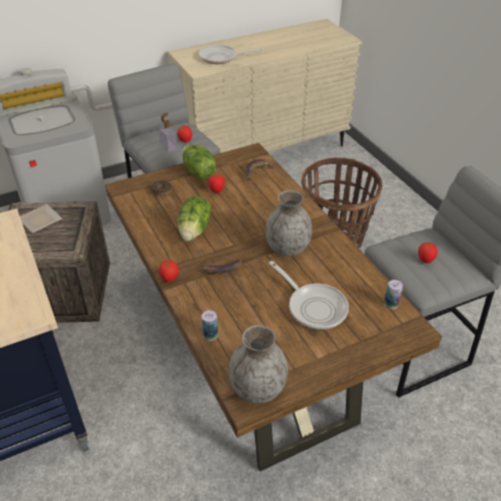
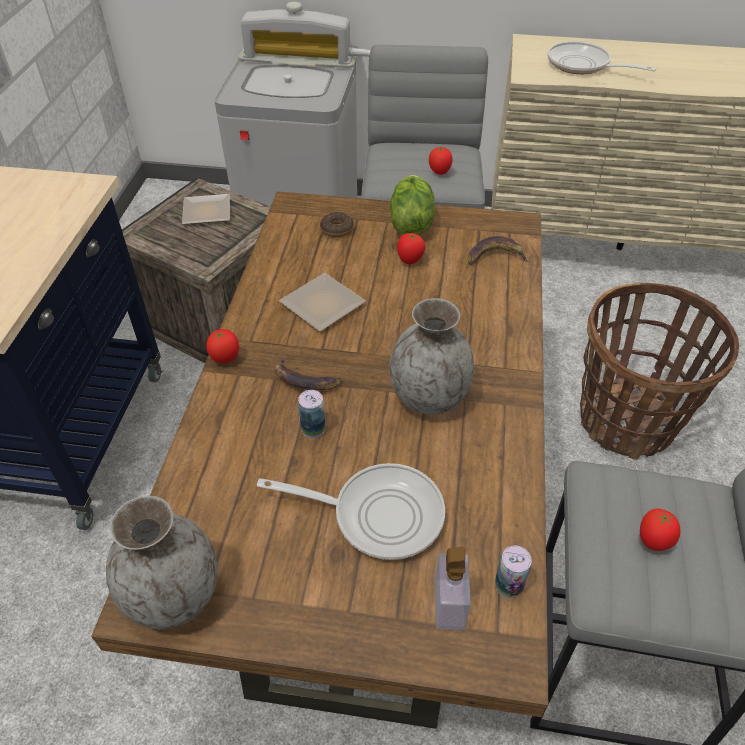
camera: 35 degrees right, 5 degrees up
soap dispenser [158,113,178,153] -> soap dispenser moved to [435,546,471,630]
lettuce [178,197,211,241] -> plate [279,273,366,331]
can [201,310,218,341] -> can moved to [298,390,326,438]
frying pan [269,261,349,330] -> frying pan turned 75 degrees counterclockwise [256,463,445,560]

